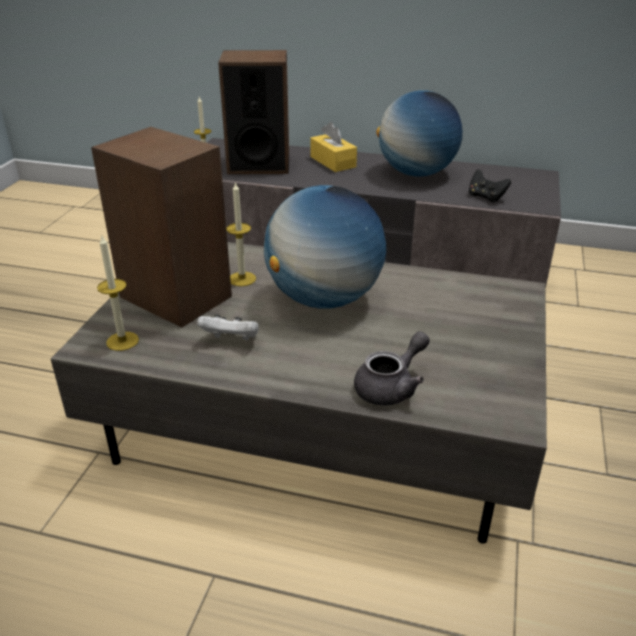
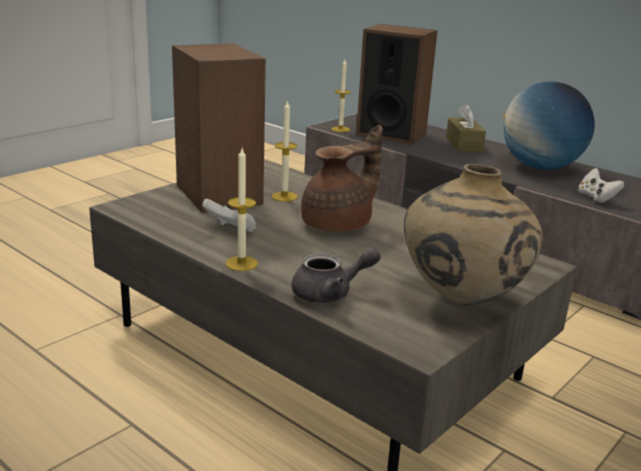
camera: 25 degrees right, 10 degrees down
candle [97,234,139,351] -> candle moved to [225,148,258,271]
globe [264,185,386,309] -> brown teapot [301,125,383,232]
yellow tissue box [310,122,357,172] -> brown tissue box [446,104,486,152]
black game controller [469,169,511,202] -> white game controller [578,168,624,203]
none -> beige vase [404,164,543,305]

